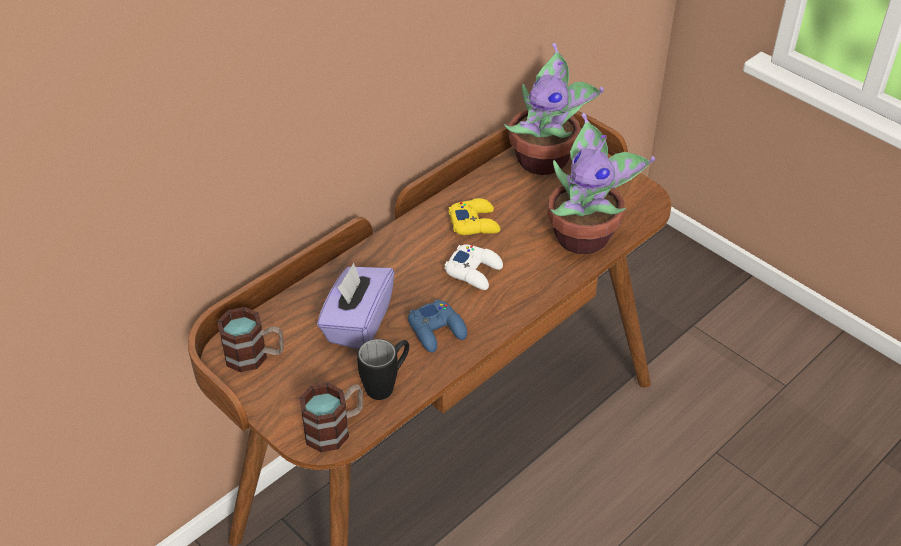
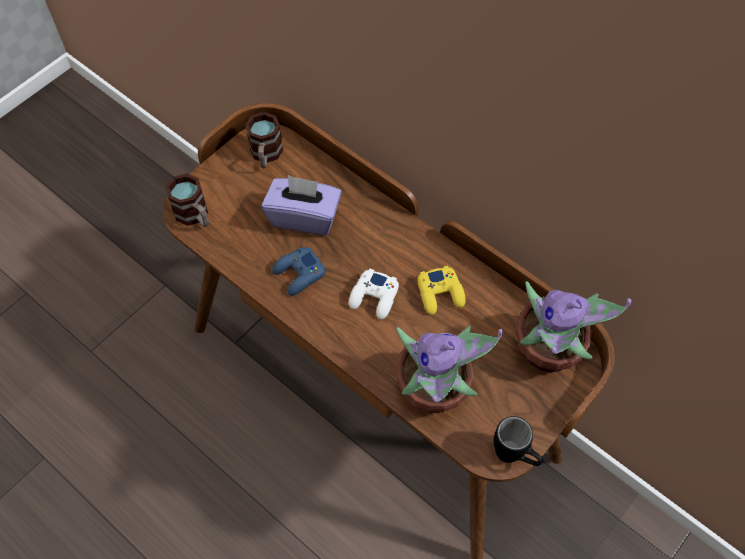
camera: 85 degrees right, 15 degrees up
black mug [357,339,409,400] -> black mug moved to [494,416,543,466]

